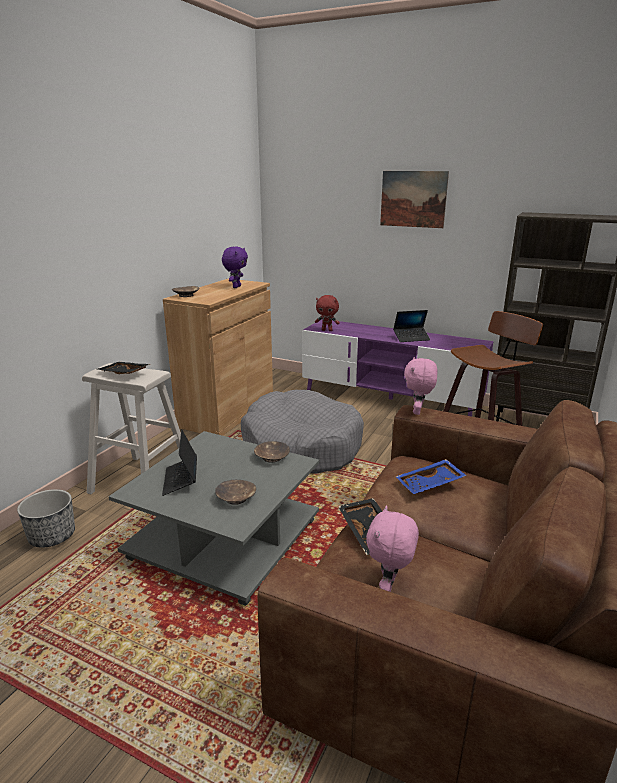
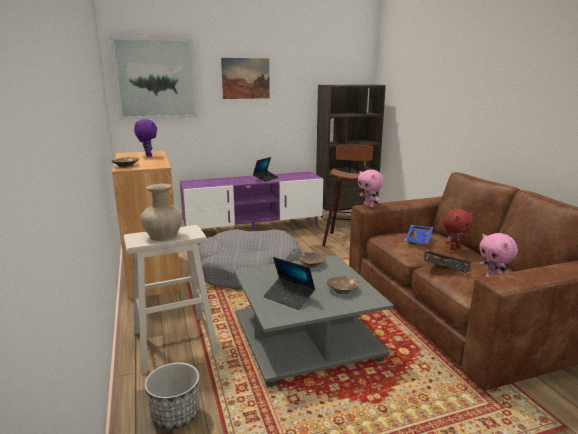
camera: 45 degrees left, 5 degrees down
black tray [98,362,150,374] -> beige vase [140,184,183,241]
red plush toy [315,295,340,331] -> red plush toy moved to [443,209,474,250]
none -> picture [110,36,198,120]

